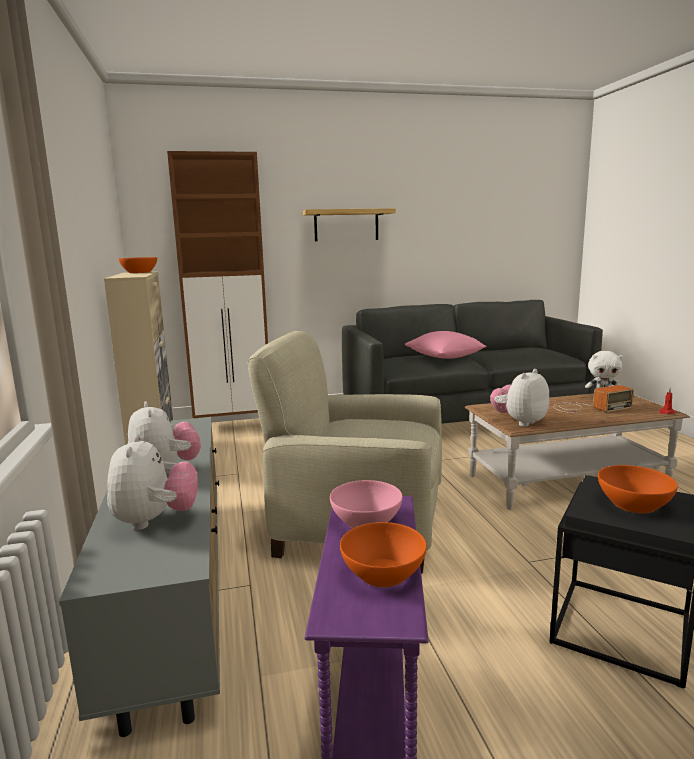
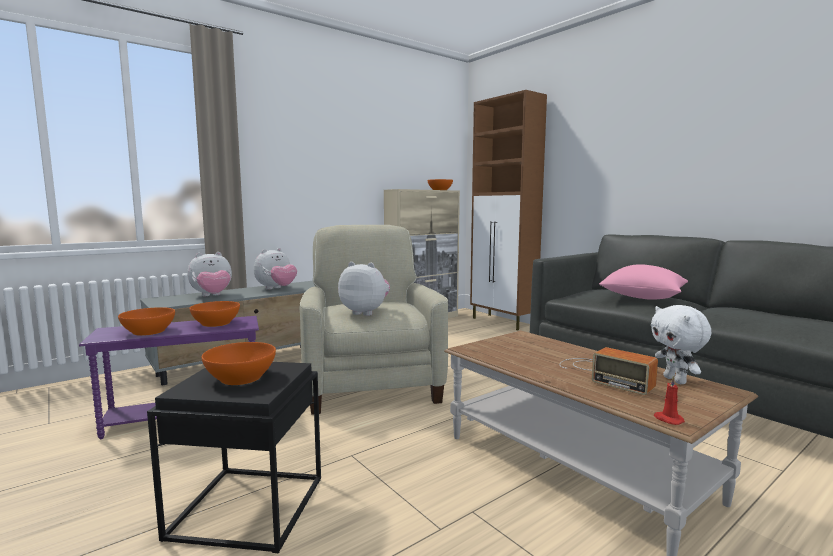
camera: 65 degrees right, 5 degrees down
shelf [303,208,396,241] -> none
pink bowl [330,480,402,528] -> orange bowl [189,301,240,327]
plush toy [490,369,550,427] -> plush toy moved to [338,262,390,316]

